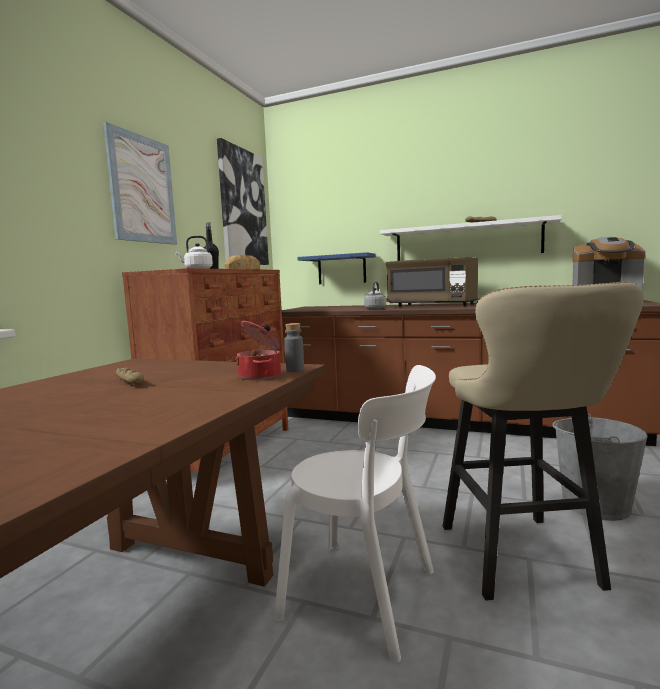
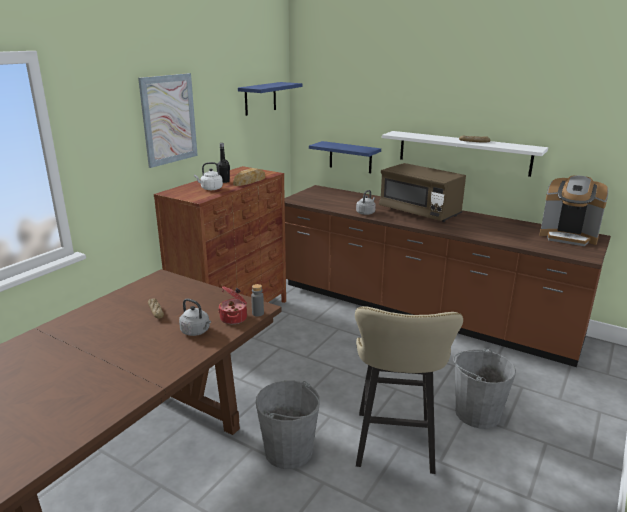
camera: 10 degrees right, 15 degrees up
picture [217,138,269,265] -> blue shelf [238,82,302,116]
white chair [274,365,436,663] -> grey bucket [256,381,320,469]
none -> grey kettle [179,299,211,336]

